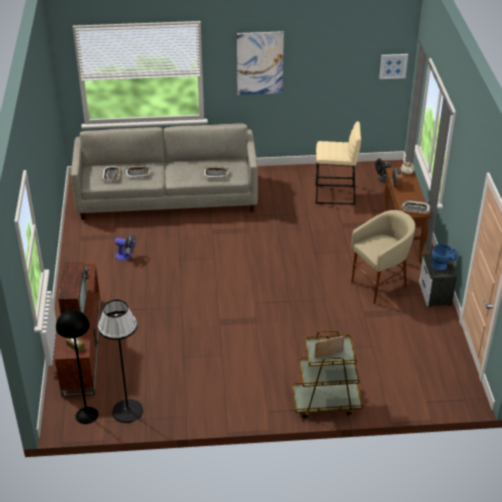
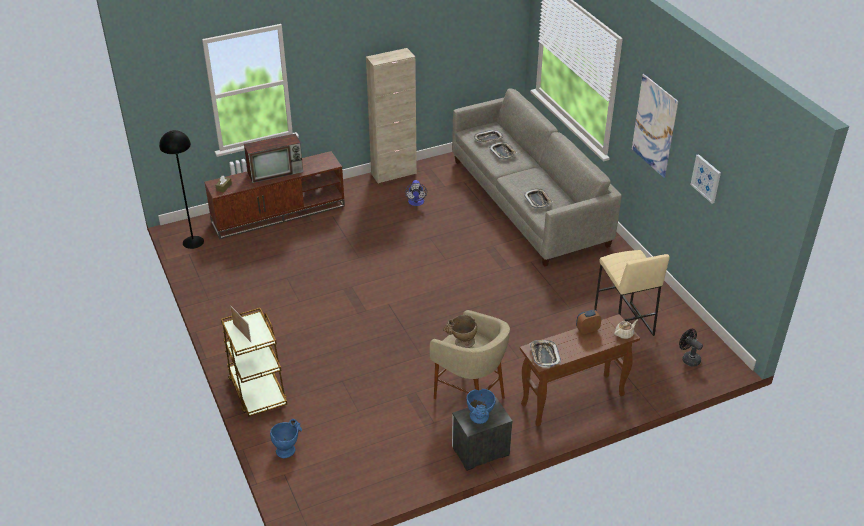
camera: 70 degrees right, 0 degrees up
black floor lamp [98,300,143,423] -> none
picture [379,54,408,79] -> picture moved to [690,154,721,204]
none -> blue vase [270,419,302,458]
none -> beige cabinet [366,48,417,184]
none -> beige vase [443,315,477,348]

